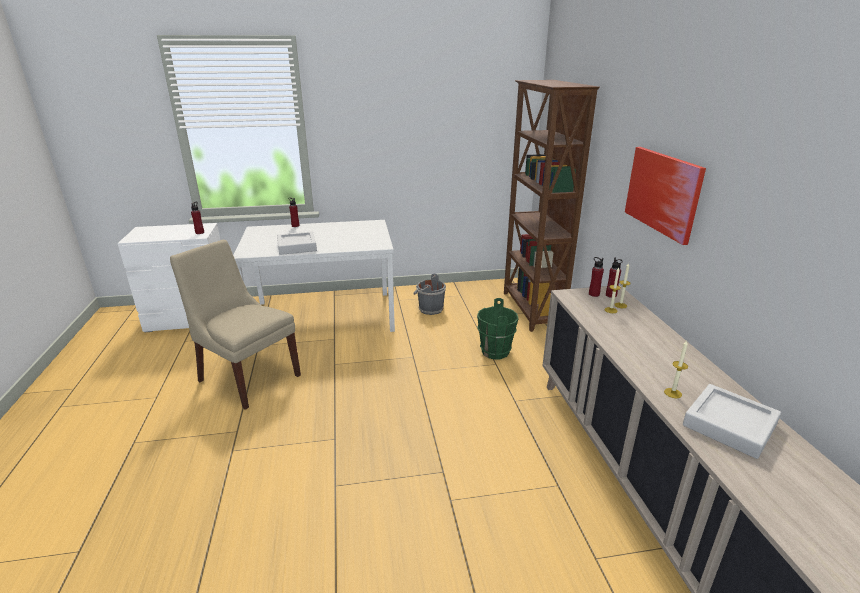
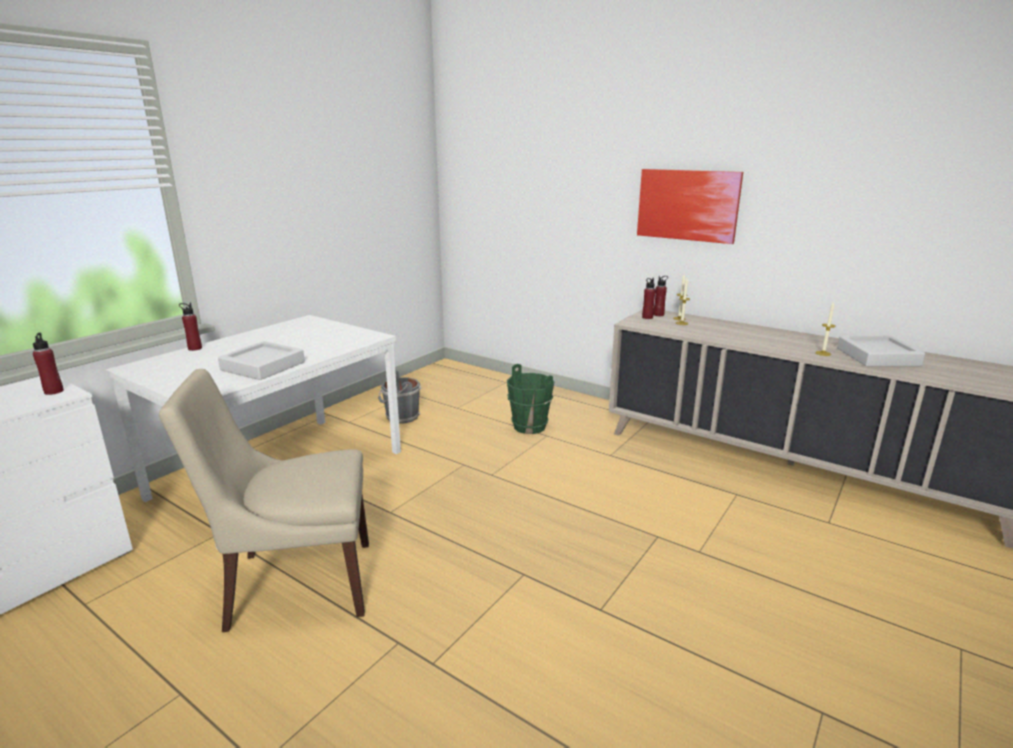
camera: 45 degrees left, 5 degrees down
brown bookcase [504,80,600,332] -> none

